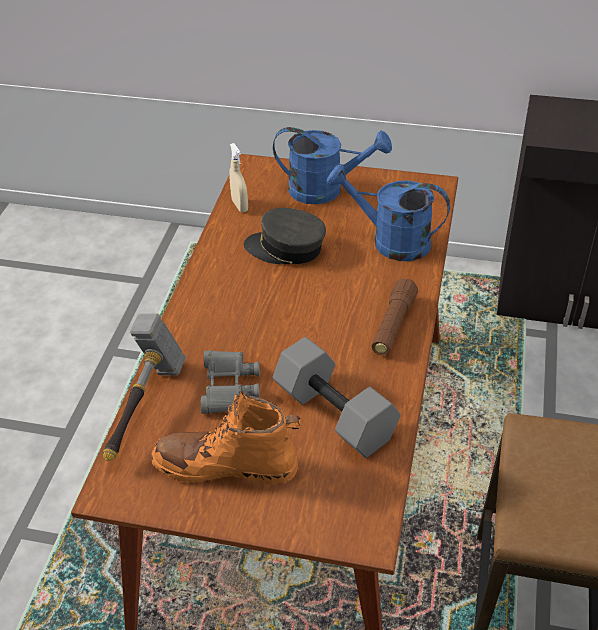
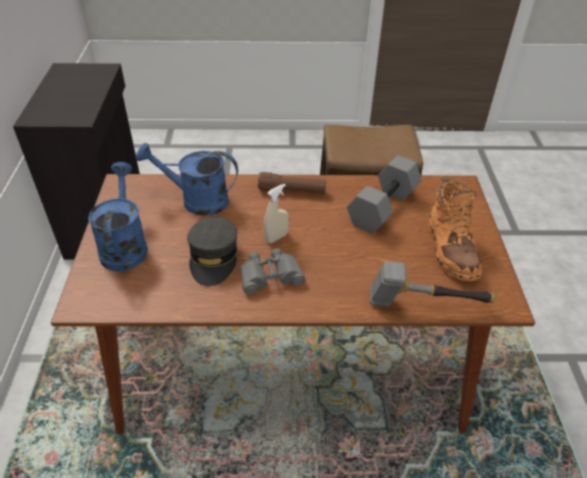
camera: 105 degrees left, 0 degrees up
grey binoculars [201,350,260,414] -> grey binoculars moved to [240,248,305,295]
beige spray bottle [229,143,248,212] -> beige spray bottle moved to [264,184,289,243]
blue watering can [327,164,450,261] -> blue watering can turned 90 degrees clockwise [136,143,238,216]

